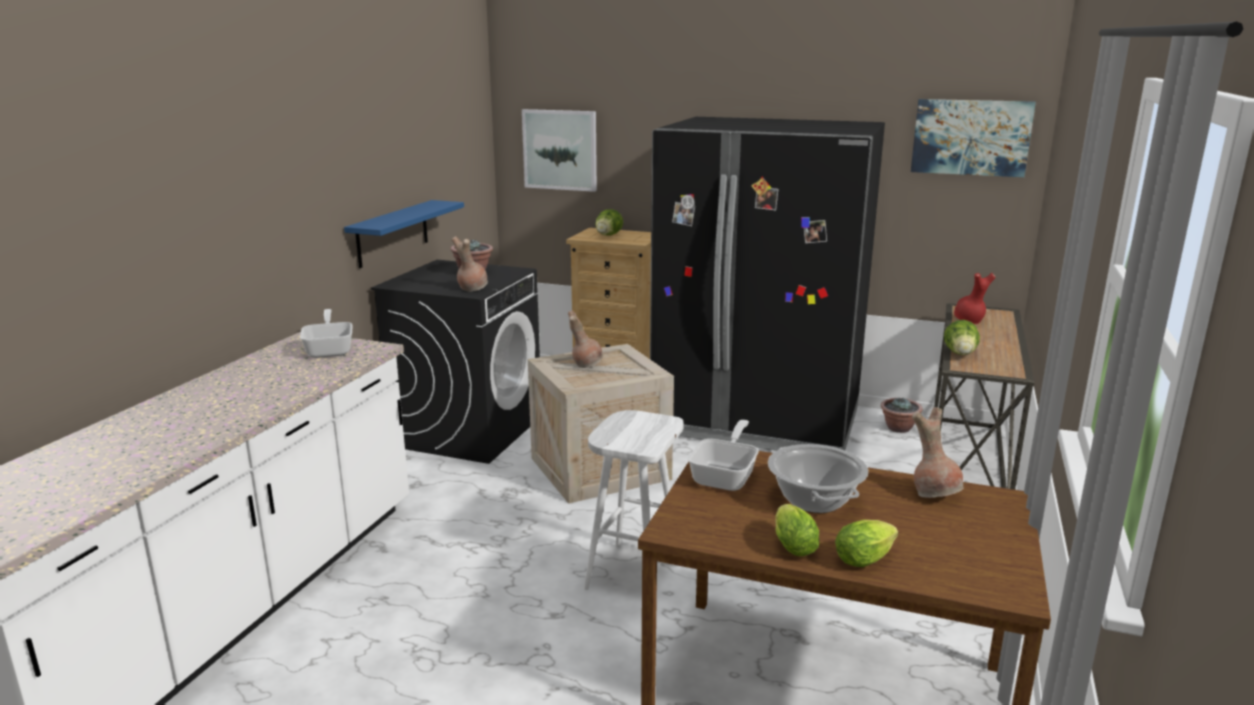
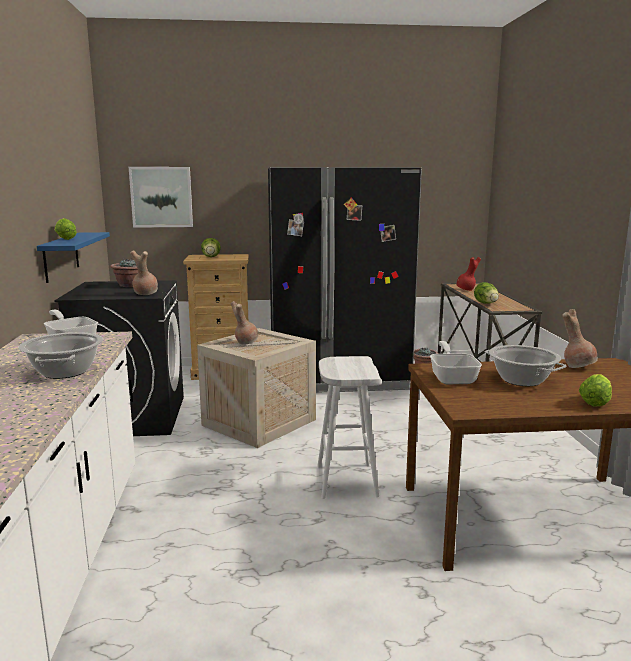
camera: 25 degrees left, 5 degrees down
lettuce [775,504,819,556] -> lettuce moved to [55,218,77,240]
picture [911,99,1036,177] -> none
none -> cooking pot [18,332,103,379]

